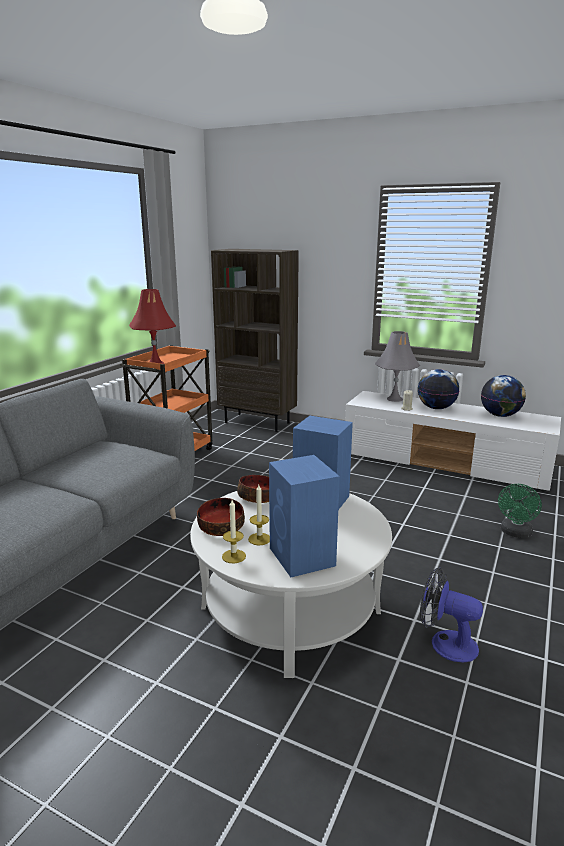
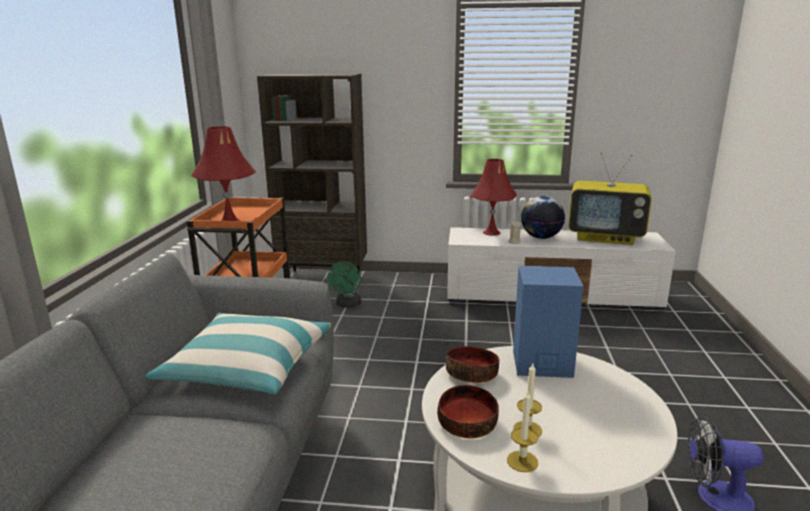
camera: 20 degrees left, 0 degrees up
blue speaker [269,455,340,577] -> none
grey table lamp [375,331,420,402] -> red table lamp [470,159,517,236]
globe [481,375,526,417] -> television [568,152,652,245]
green fan [498,484,542,538] -> green fan moved to [327,261,362,308]
none -> pillow [145,313,331,395]

